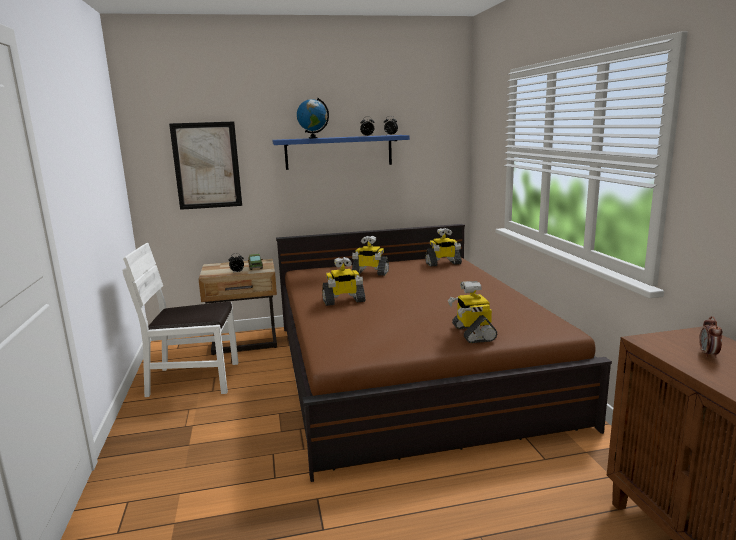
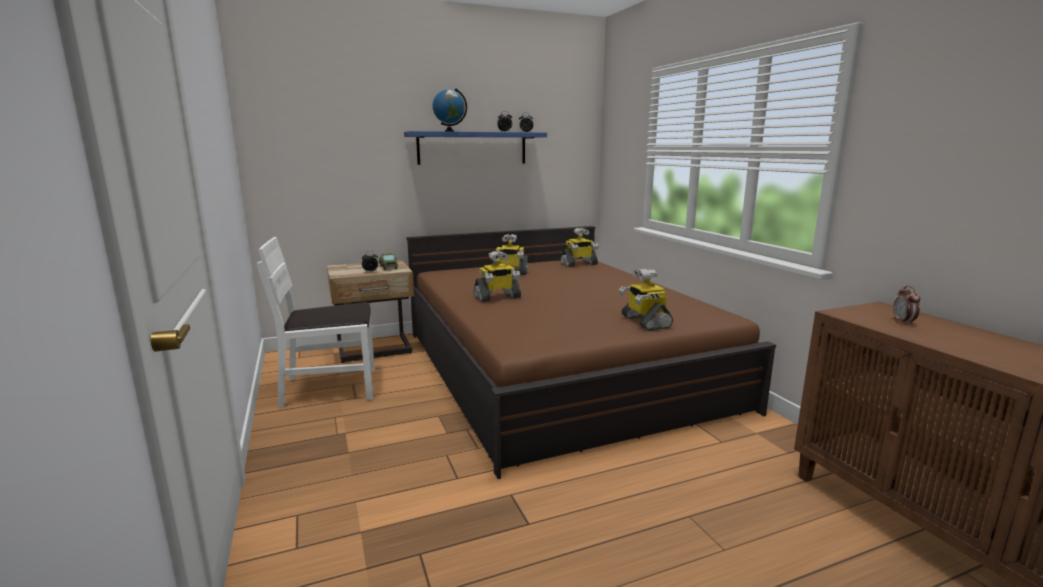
camera: 10 degrees left, 0 degrees up
picture [169,122,242,210] -> none

